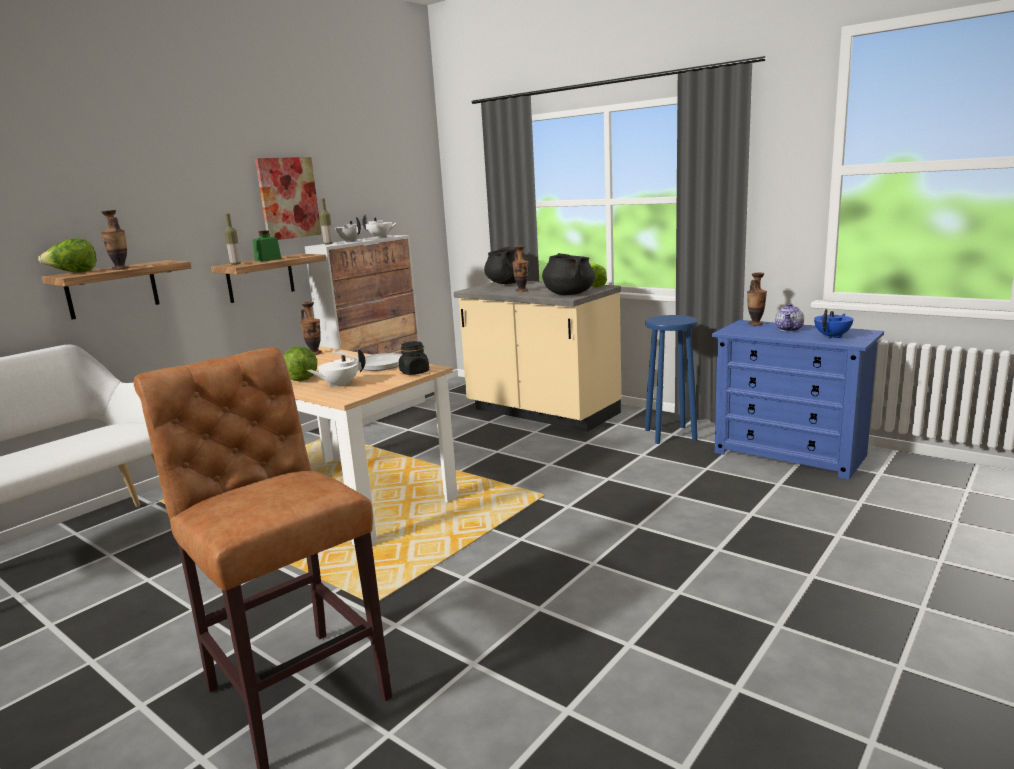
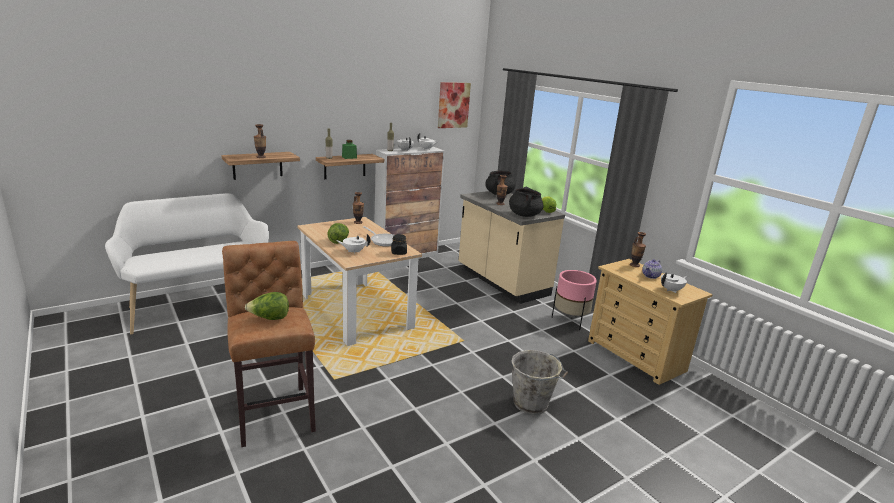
camera: 15 degrees right, 5 degrees up
lettuce [38,238,97,273] -> lettuce moved to [245,292,289,320]
picture [255,157,321,240] -> picture moved to [438,82,471,128]
blue stool [645,315,698,444] -> pink planter [552,270,597,330]
blue dresser [712,320,884,480] -> beige dresser [588,259,713,385]
blue teapot [814,309,853,339] -> white teapot [661,272,687,293]
none -> grey bucket [511,350,568,415]

